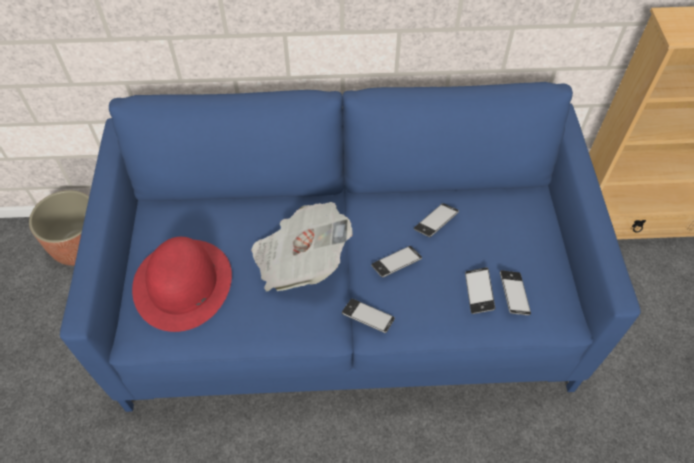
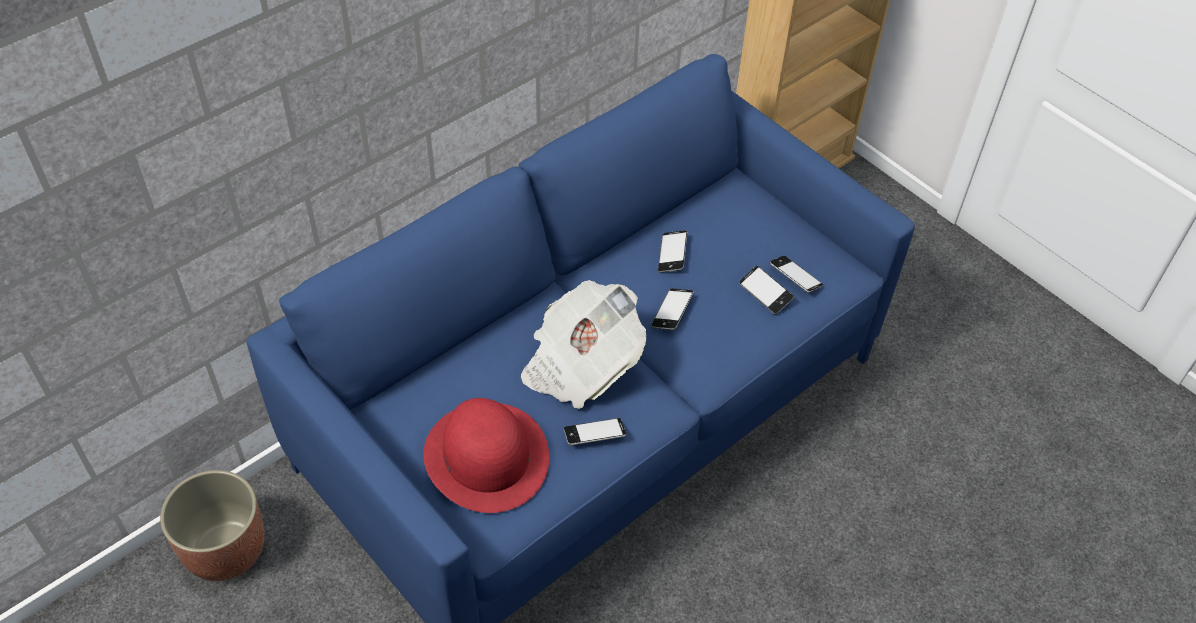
camera: 40 degrees left, 5 degrees down
phone [342,299,395,333] -> phone moved to [564,418,627,446]

